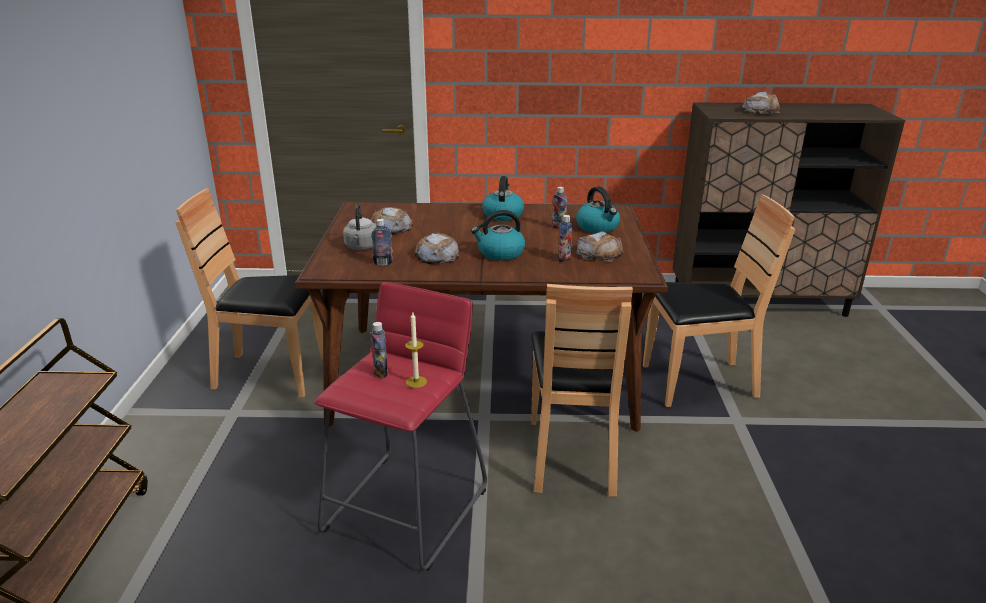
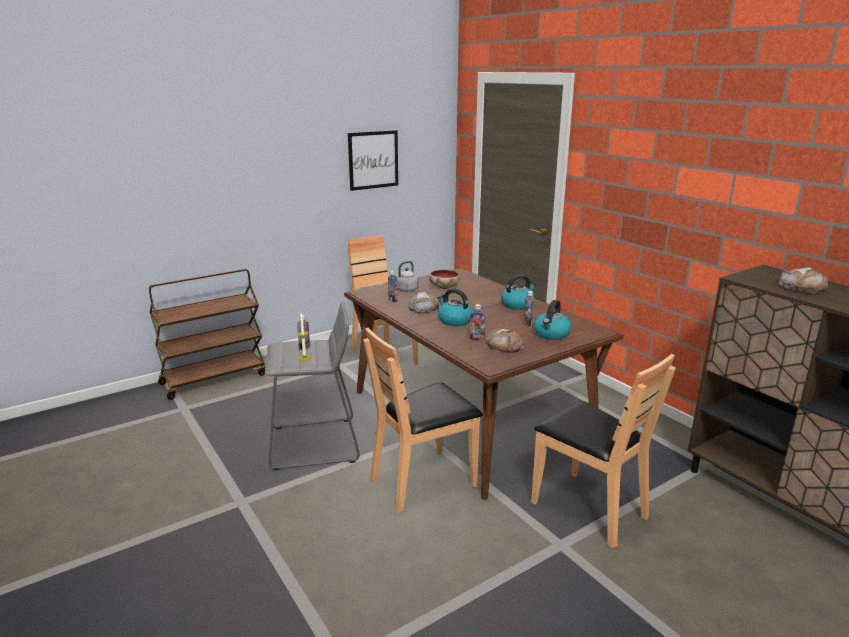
camera: 55 degrees right, 5 degrees down
red stool [314,282,487,571] -> grey stool [265,301,360,470]
bread [371,207,413,235] -> bowl [429,270,460,289]
none -> picture [348,130,398,191]

